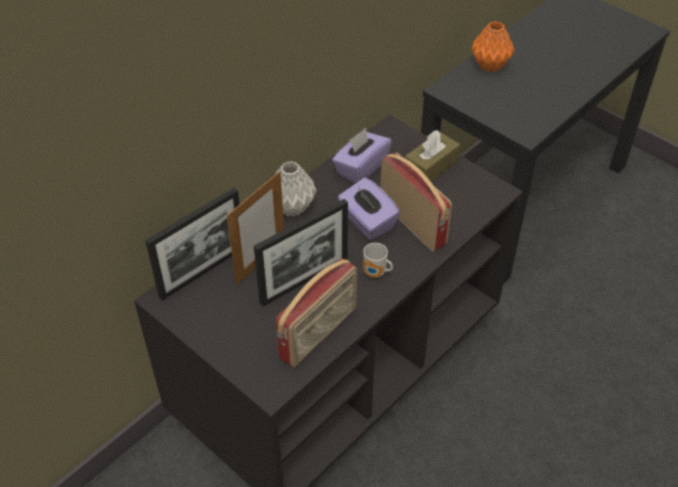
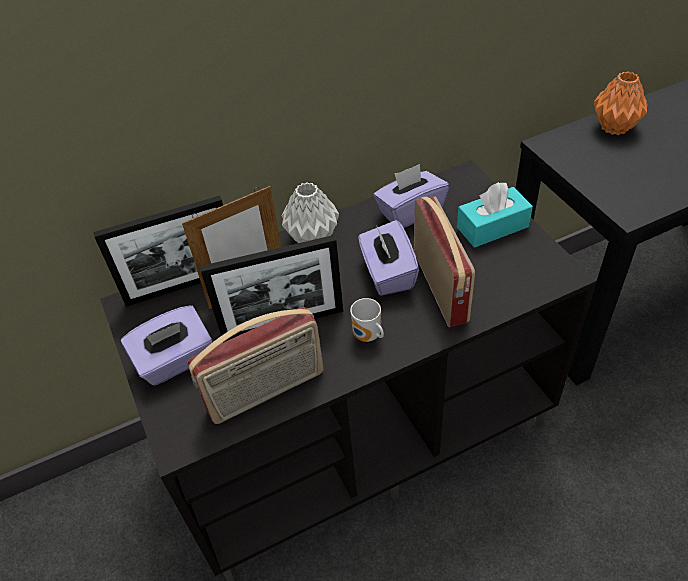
camera: 25 degrees right, 0 degrees up
brown tissue box [405,130,460,181] -> turquoise tissue box [457,182,533,248]
none -> purple tissue box [121,305,212,386]

